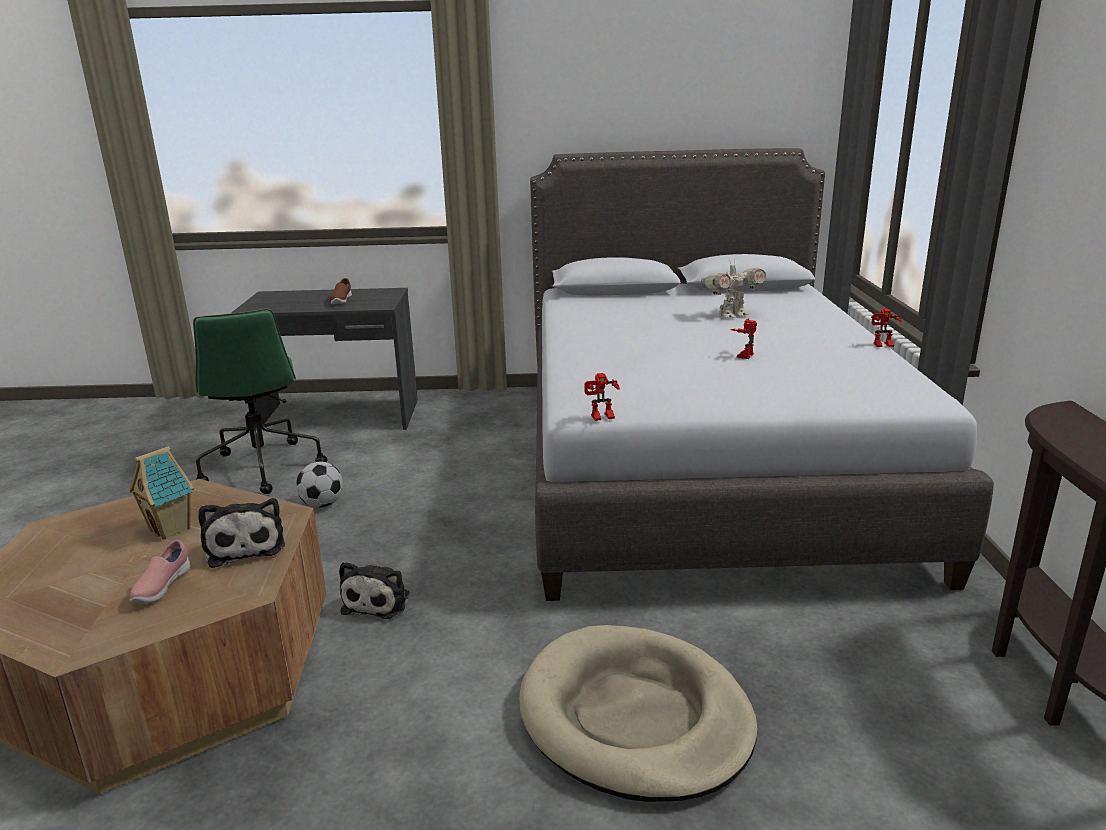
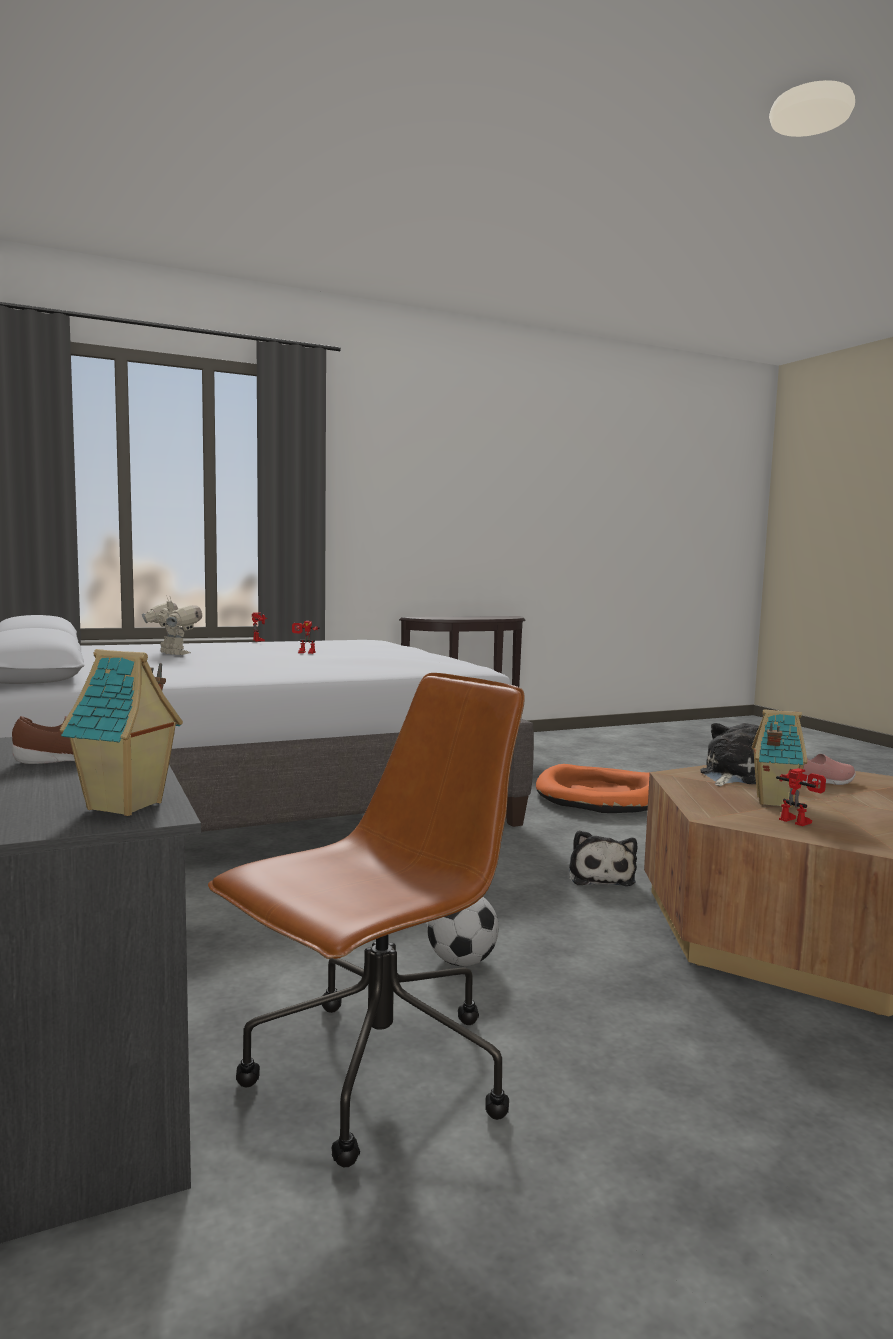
camera: 115 degrees left, 15 degrees down
green office chair [193,309,327,494] -> brown office chair [208,673,525,1167]
plush toy [339,562,410,619] -> plush toy turned 105 degrees clockwise [569,830,637,886]
beige dog bed [519,625,758,802] -> orange dog bed [536,764,650,813]
toy robot [585,373,620,421] -> toy robot moved to [776,768,826,826]
none -> toy house [60,649,183,816]

